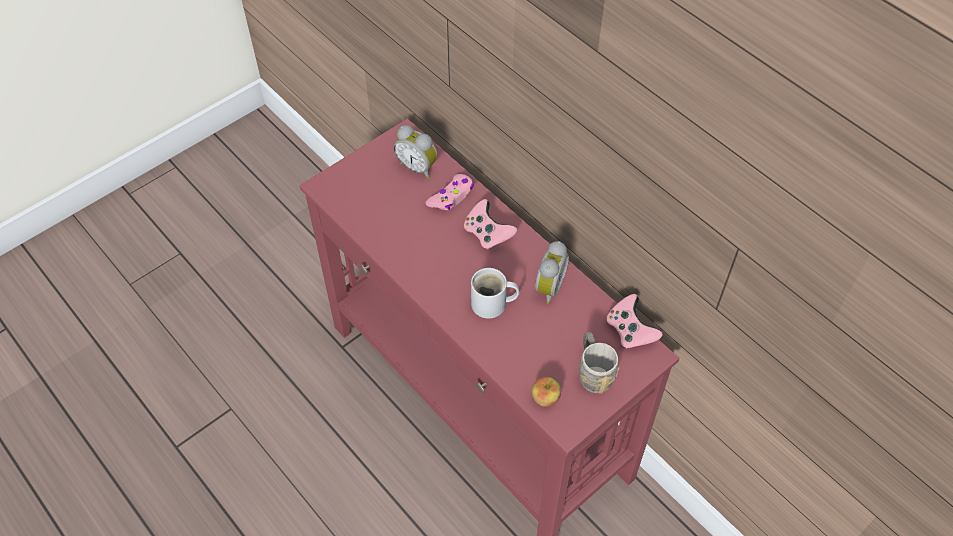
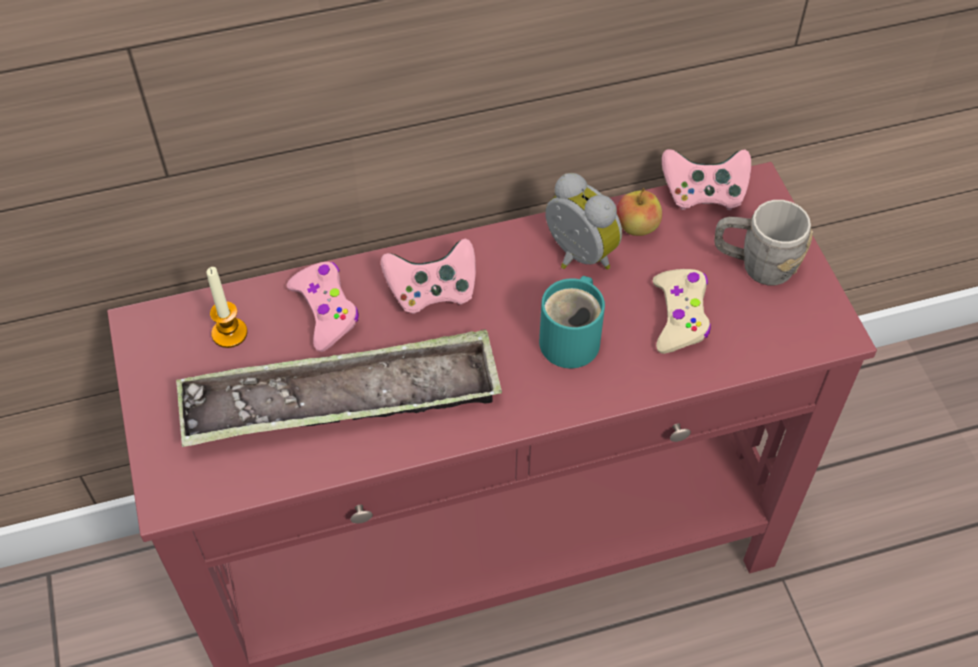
camera: 65 degrees left, 0 degrees up
alarm clock [394,125,437,179] -> candle [207,267,248,348]
white mug [471,268,519,319] -> turquoise mug [539,276,605,368]
apple [532,377,561,407] -> apple moved to [617,188,662,236]
none -> tray [176,329,502,447]
none -> beige game controller [653,269,711,354]

